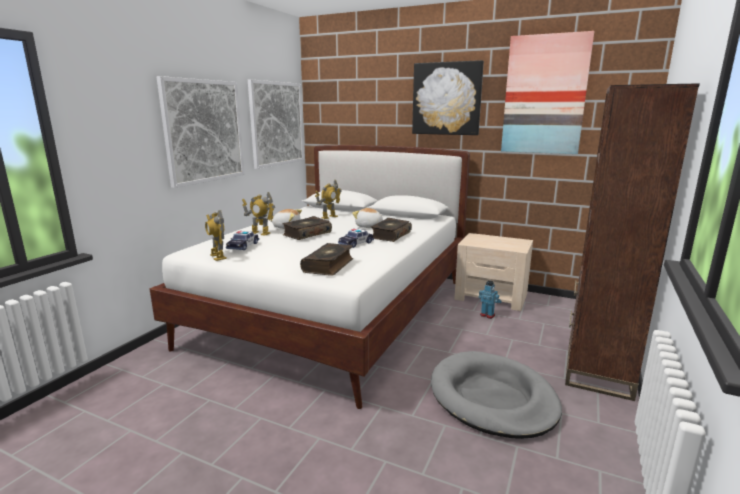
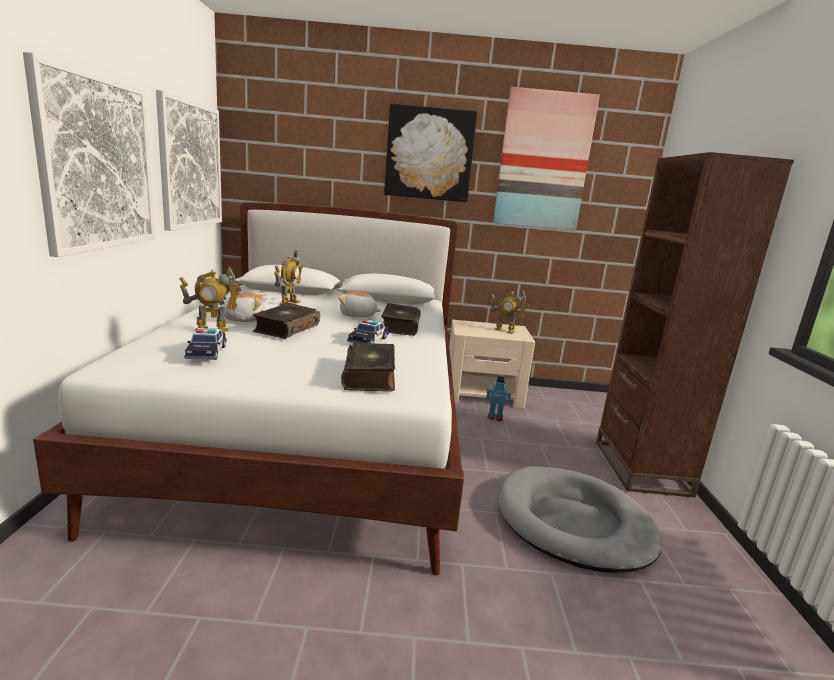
camera: 25 degrees left, 0 degrees up
toy robot [205,210,227,261] -> toy robot moved to [490,290,529,334]

